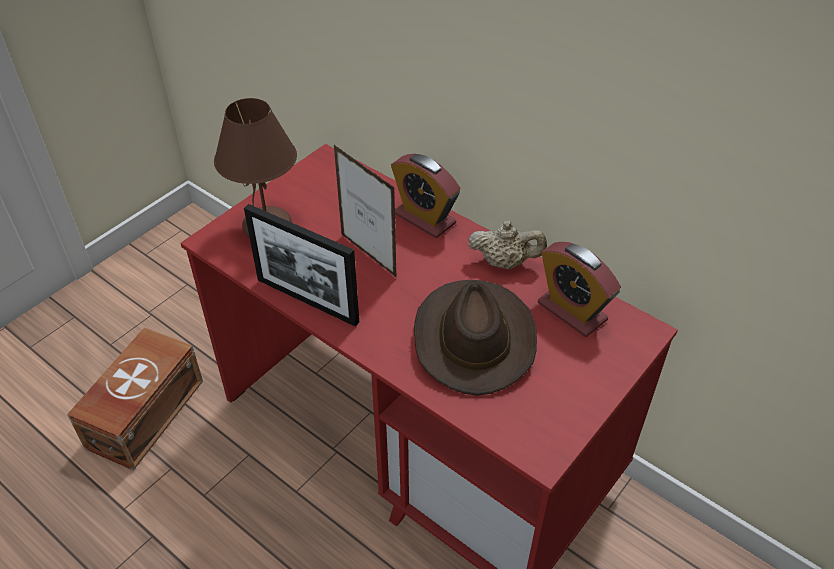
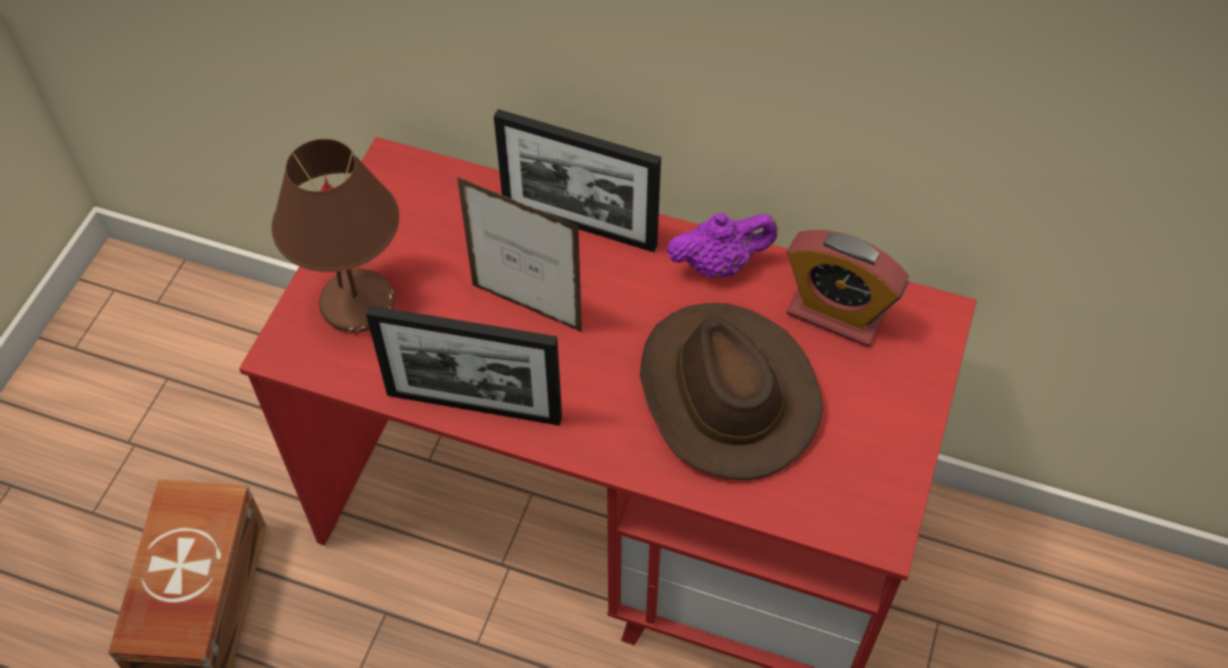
camera: 20 degrees left, 10 degrees up
alarm clock [391,154,460,238] -> picture frame [494,109,661,252]
beige teapot [468,221,547,269] -> purple teapot [667,212,777,277]

